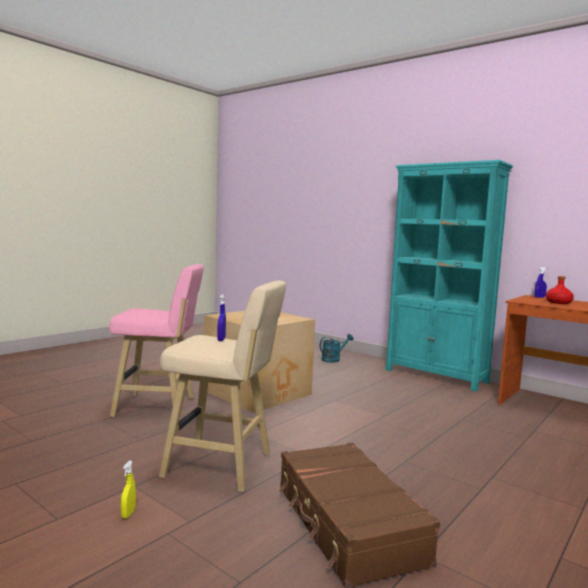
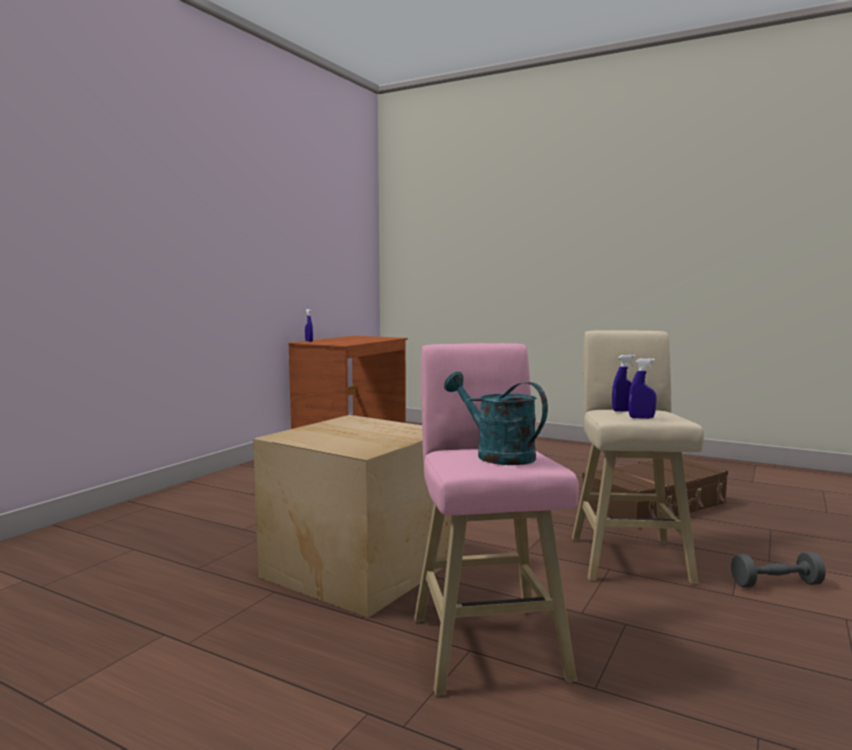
camera: 100 degrees left, 0 degrees up
yellow spray bottle [121,460,136,519] -> grey dumbbell [731,552,826,588]
turquoise watering can [320,334,353,363] -> turquoise watering can moved to [444,372,548,465]
turquoise bookcase [386,160,513,391] -> none
red bottle [546,276,574,304] -> none
none -> blue spray bottle [628,358,657,419]

